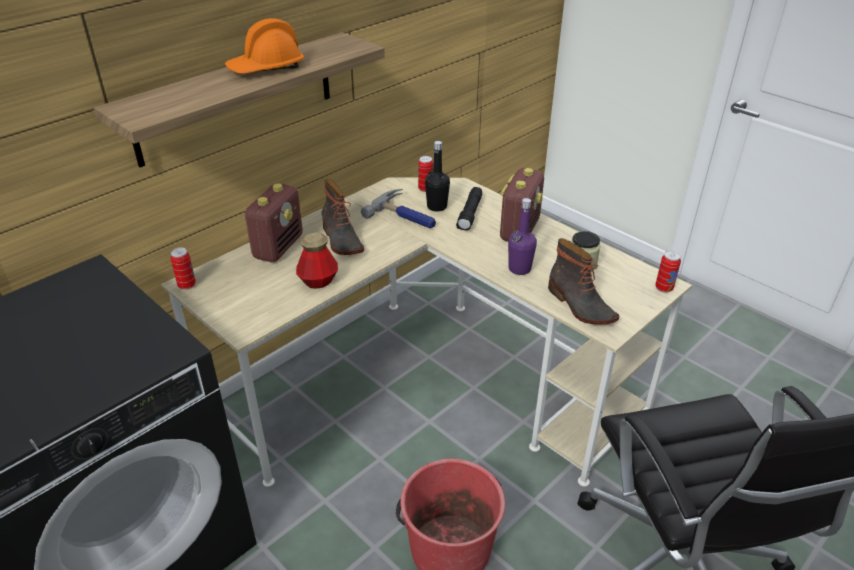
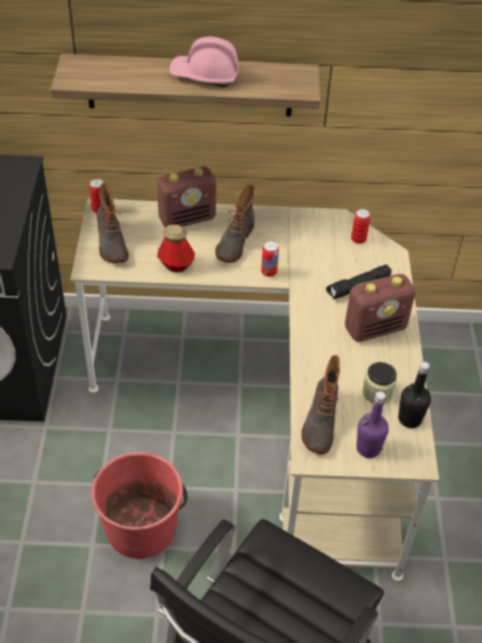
camera: 45 degrees right, 10 degrees up
orange hard hat [225,18,304,74] -> pink hard hat [169,37,239,87]
hammer [361,189,436,228] -> none
black bottle [425,141,450,212] -> black bottle moved to [398,362,431,428]
purple bottle [508,198,537,275] -> purple bottle moved to [356,391,389,458]
can [655,251,681,293] -> can moved to [261,241,279,277]
none -> boot [96,183,129,263]

